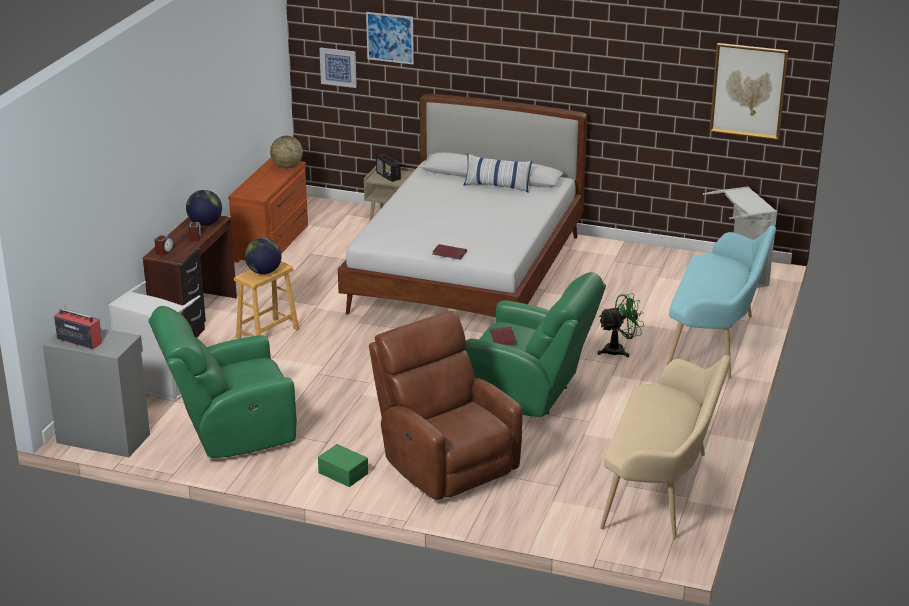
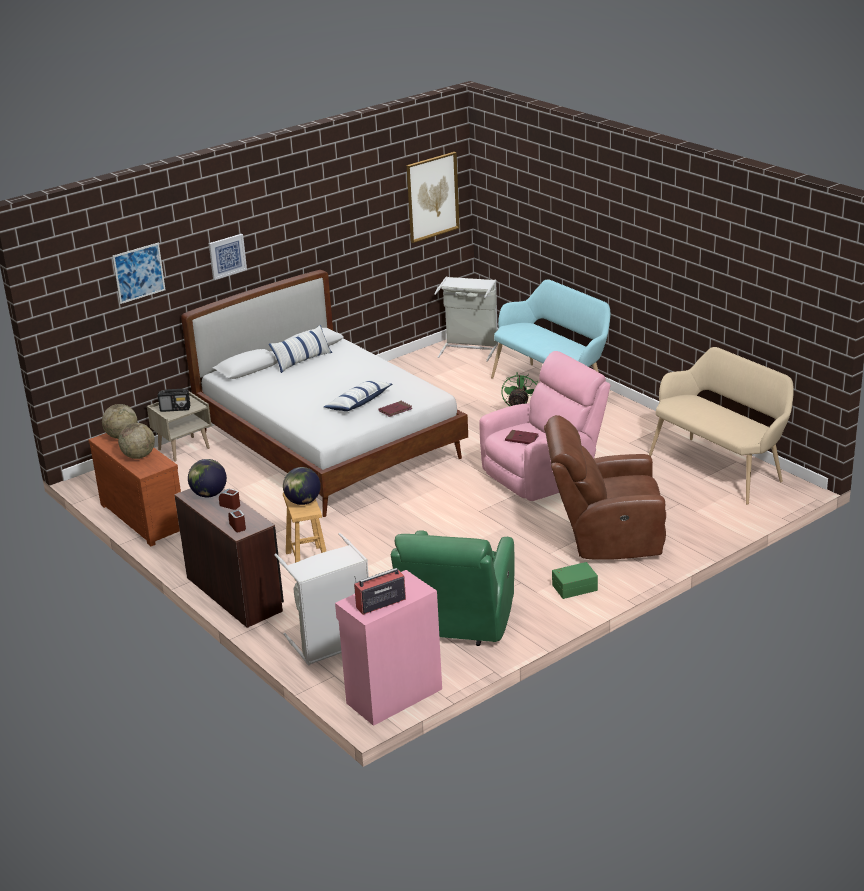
camera: 55 degrees left, 0 degrees up
grey cabinet [42,328,150,457] -> pink cabinet [335,570,442,726]
picture [319,48,357,88] -> picture moved to [209,234,247,280]
green armchair [465,272,606,417] -> pink armchair [479,351,610,501]
none -> globe [118,423,155,459]
none -> pillow [324,380,392,411]

